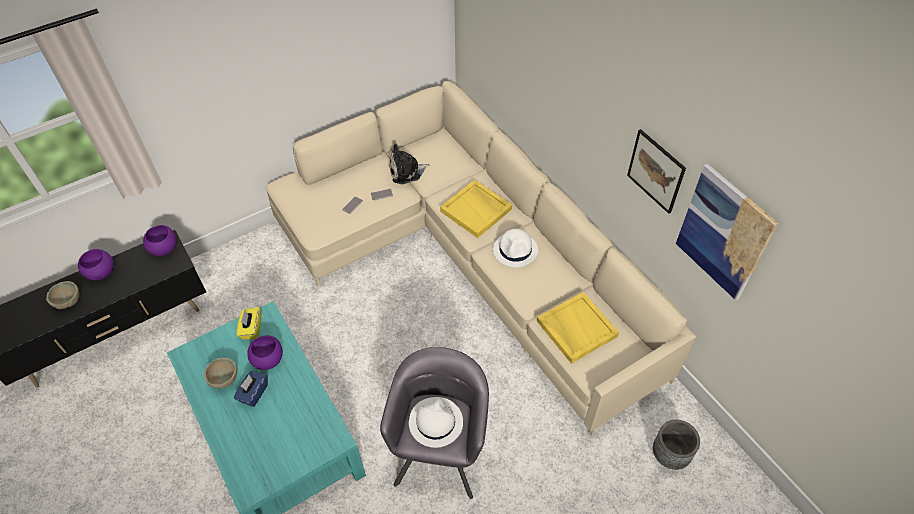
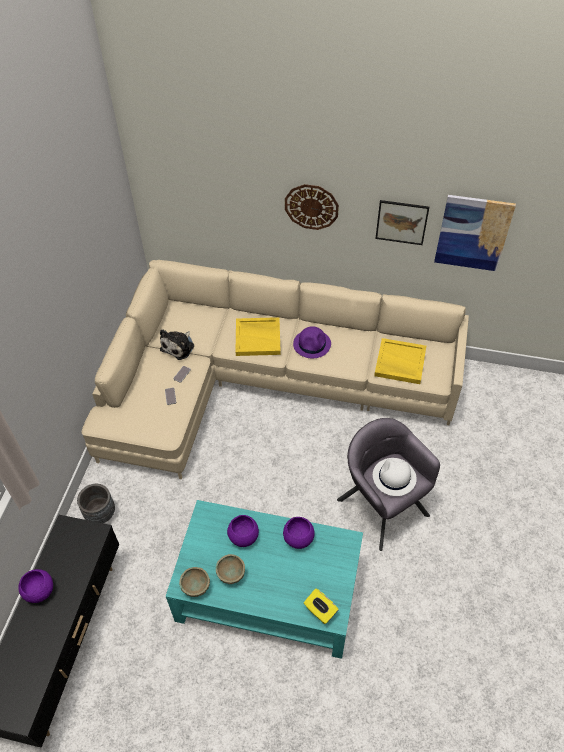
camera: 45 degrees left, 0 degrees up
beige bowl [46,281,80,309] -> beige bowl moved to [179,567,210,597]
purple bowl [143,225,176,256] -> purple bowl moved to [283,517,314,549]
blue tissue box [234,371,268,407] -> none
yellow tissue box [237,307,261,339] -> yellow tissue box moved to [304,588,339,624]
white hat [493,229,538,267] -> purple hat [293,326,331,358]
grey planter [653,420,700,470] -> grey planter moved to [77,484,115,523]
none -> wall clock [285,184,339,230]

